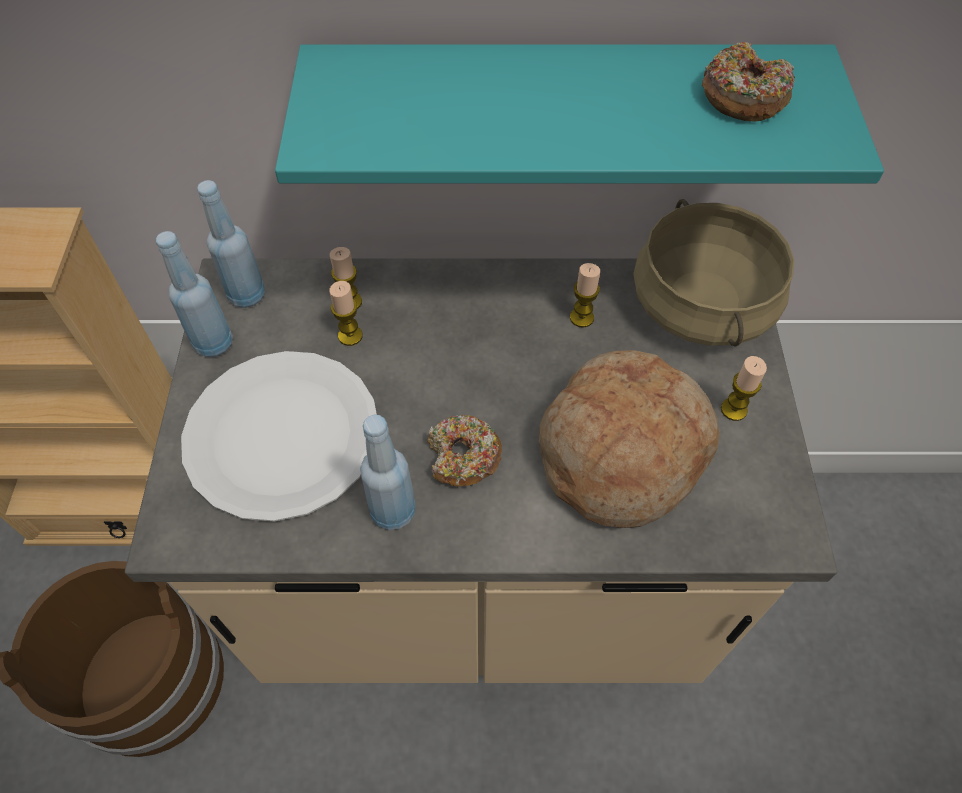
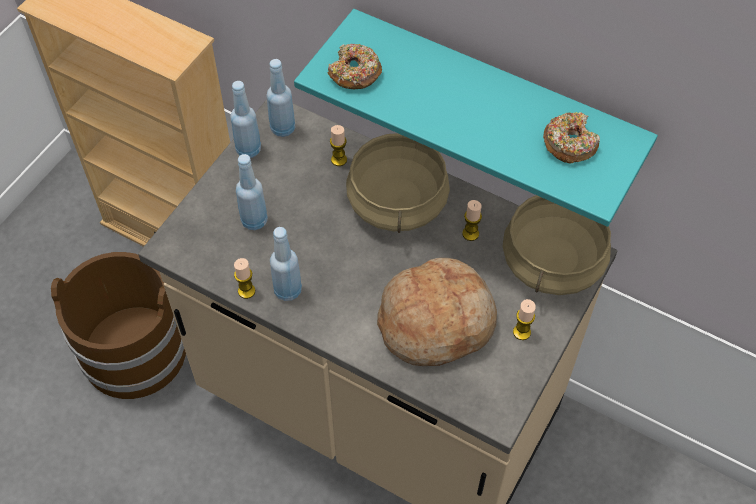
camera: 30 degrees right, 0 degrees up
white plate [181,351,377,522] -> blue bottle [236,154,268,230]
candle [329,281,363,346] -> candle moved to [234,258,255,299]
donut [427,415,502,486] -> donut moved to [328,44,382,89]
none -> beige cooking pot [346,133,450,233]

